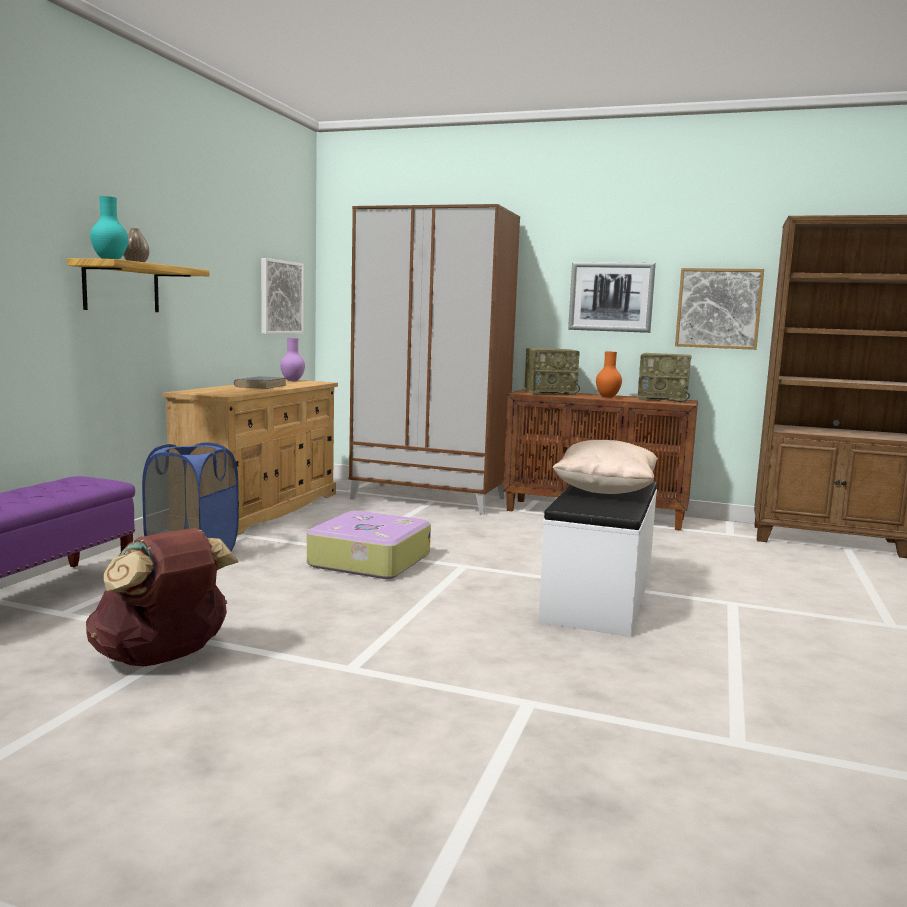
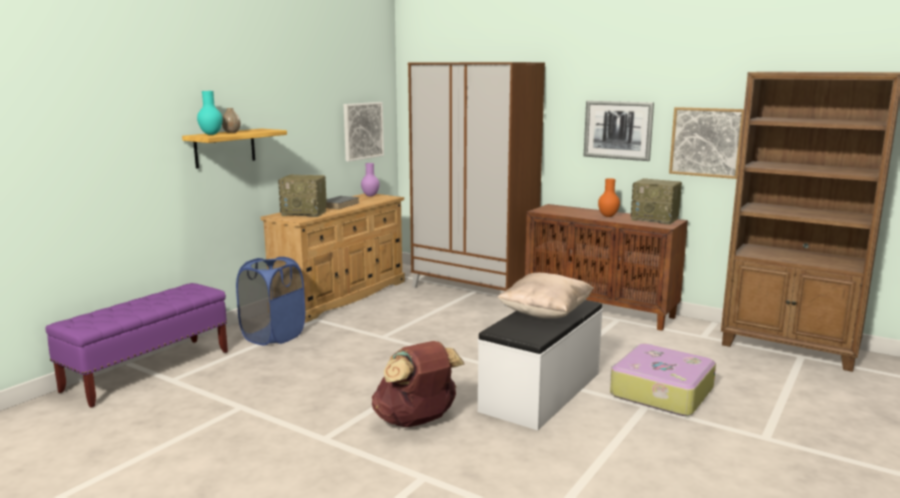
camera: 15 degrees right, 5 degrees up
brown backpack [86,528,238,666] -> brown backpack moved to [372,341,465,427]
suitcase [307,511,431,579] -> suitcase moved to [610,344,716,416]
radio [524,348,580,395] -> radio moved to [278,175,327,217]

